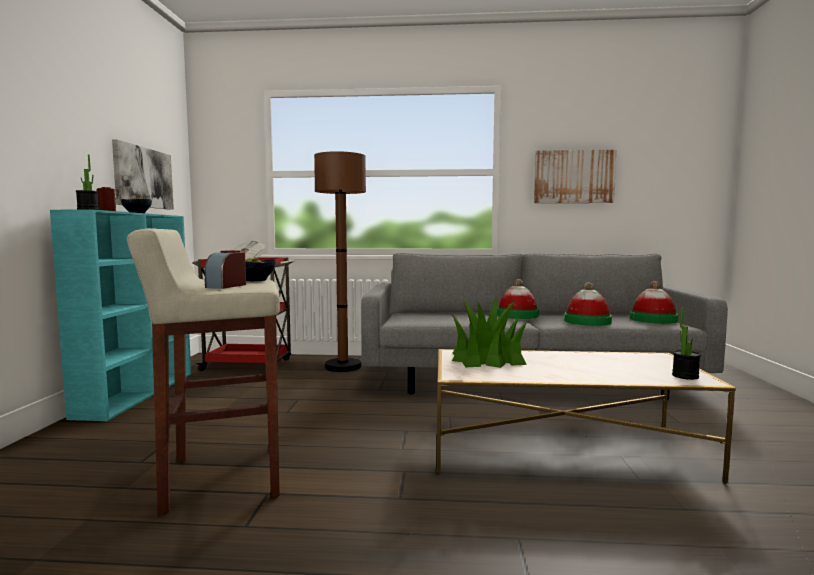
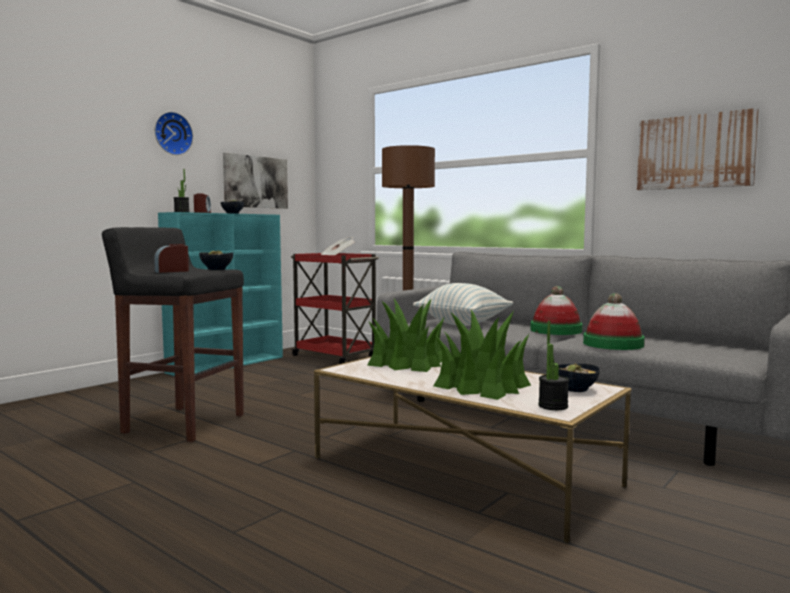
camera: 35 degrees right, 0 degrees up
beige stool [127,228,280,515] -> black stool [102,227,244,442]
hat [629,281,678,324] -> none
none -> wall clock [155,112,193,155]
none -> pillow [413,283,513,326]
none -> potted plant [434,310,531,400]
none -> bowl [558,363,600,392]

